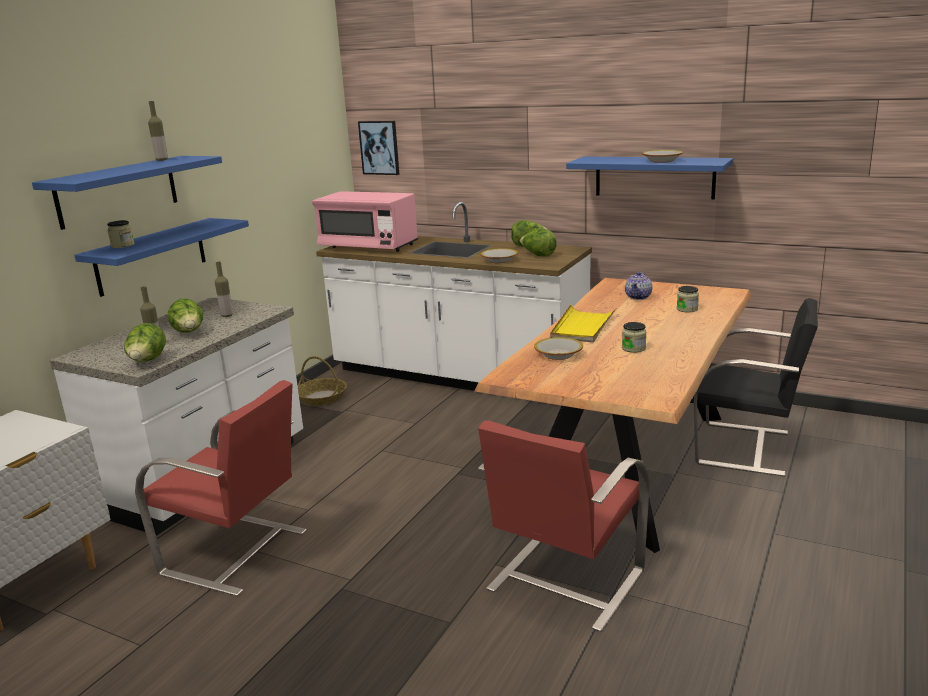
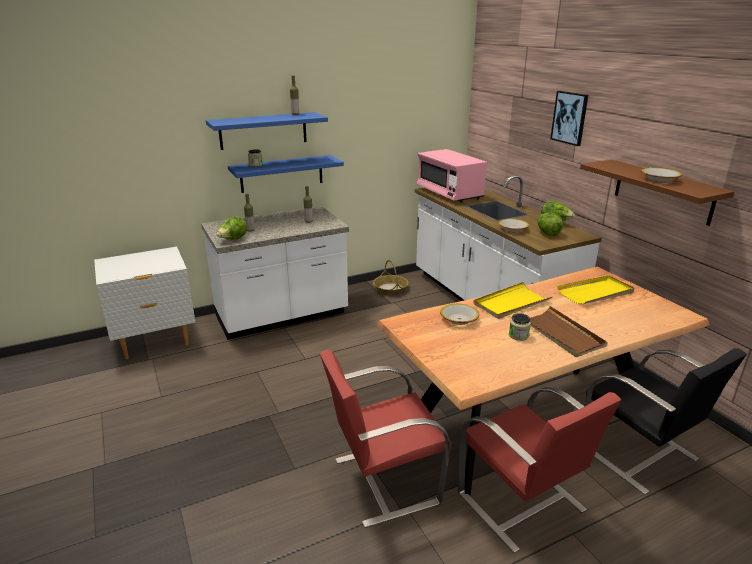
camera: 35 degrees right, 5 degrees up
red chair [135,380,307,596] -> red chair moved to [458,387,621,553]
lettuce [168,298,203,333] -> none
picture [358,121,400,175] -> picture moved to [550,91,588,146]
blue shelf [566,156,733,199] -> brown shelf [580,160,735,226]
teapot [625,272,652,300] -> yellow tray [557,275,634,304]
jar [677,286,699,312] -> none
none -> brown tray [530,306,608,357]

